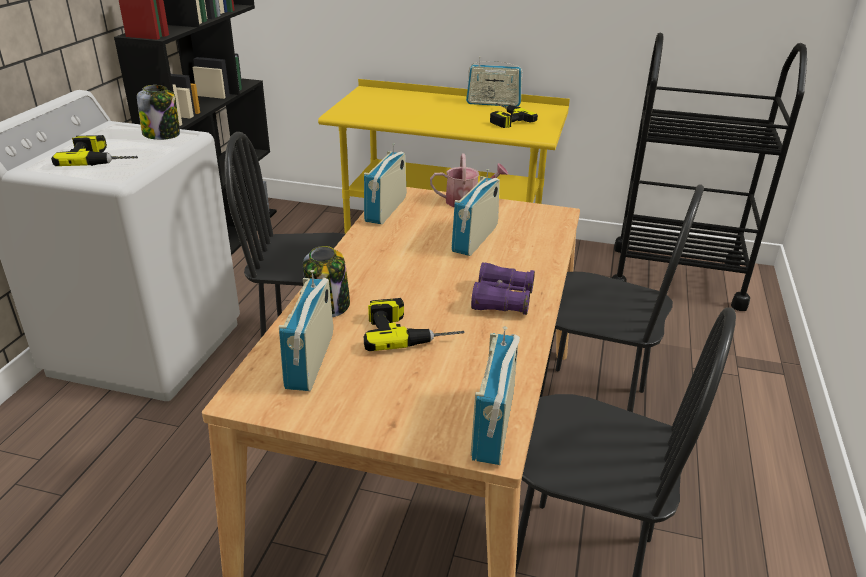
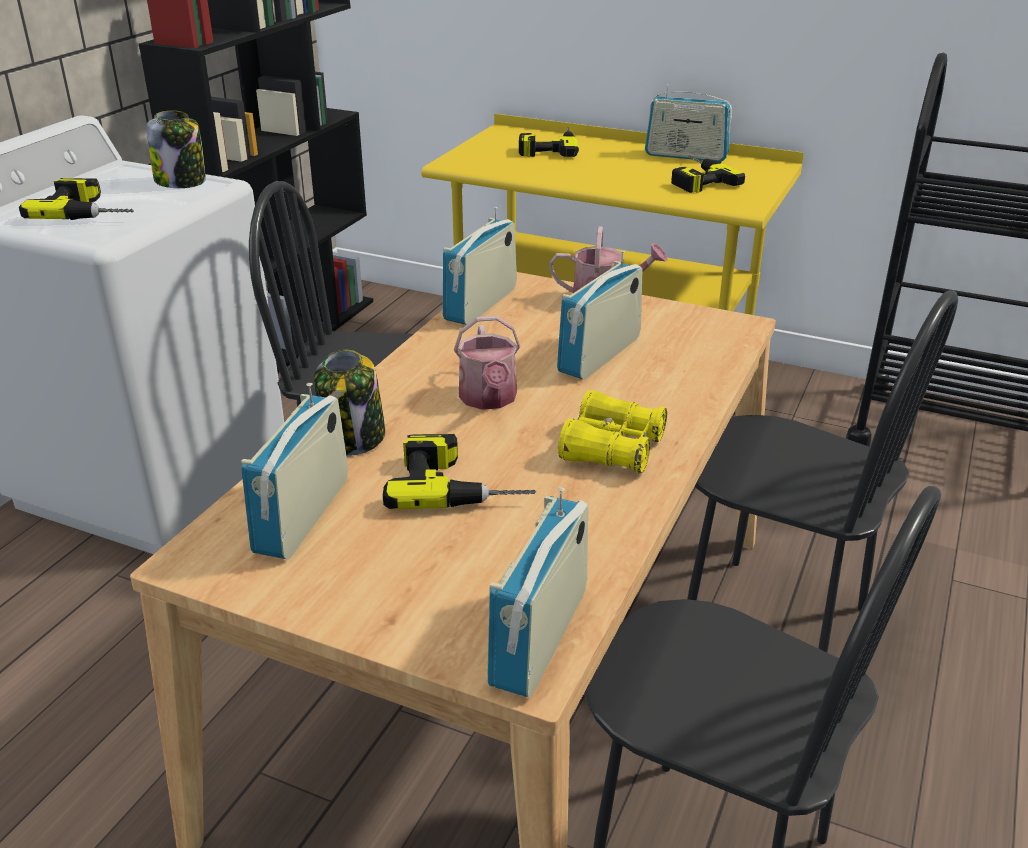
camera: 10 degrees right, 0 degrees up
purple binoculars [471,262,535,315] -> yellow binoculars [558,390,667,474]
none -> watering can [454,316,520,410]
none -> power drill [519,128,579,157]

